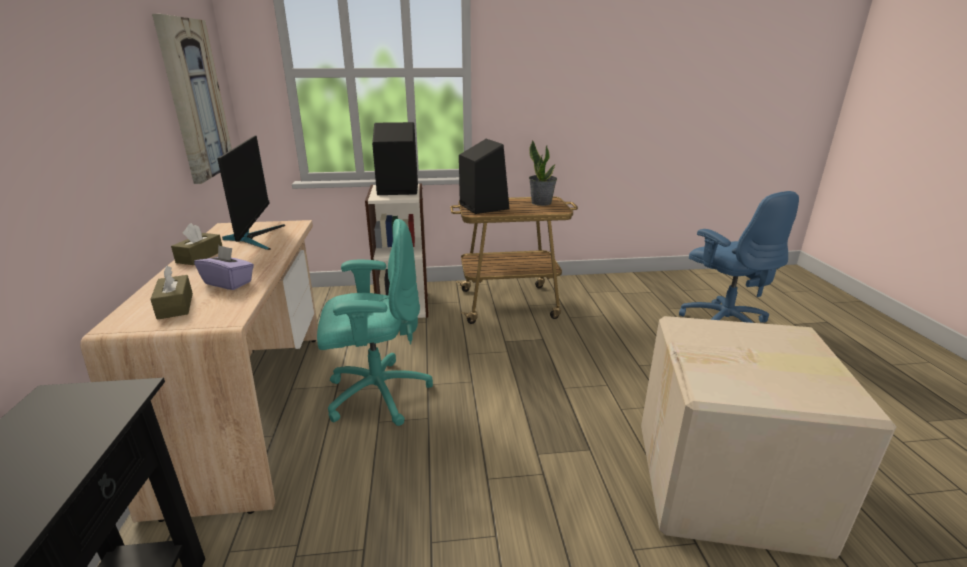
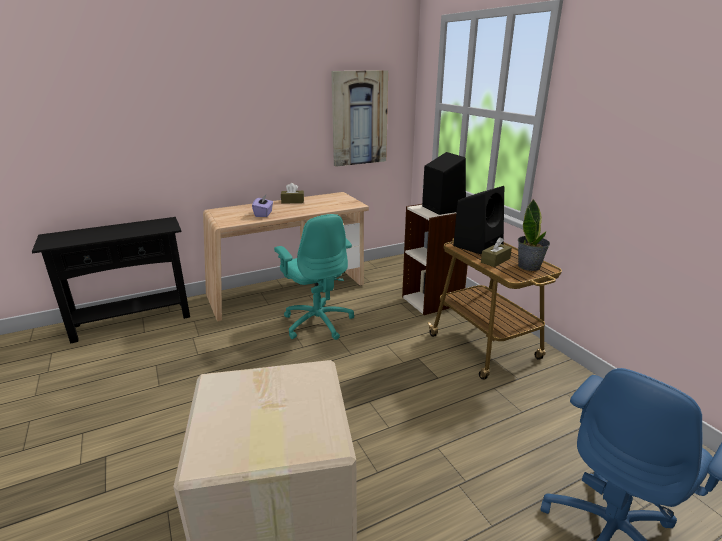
camera: 70 degrees right, 0 degrees up
brown tissue box [150,266,193,320] -> brown tissue box moved to [481,237,512,267]
monitor [217,135,285,250] -> none

